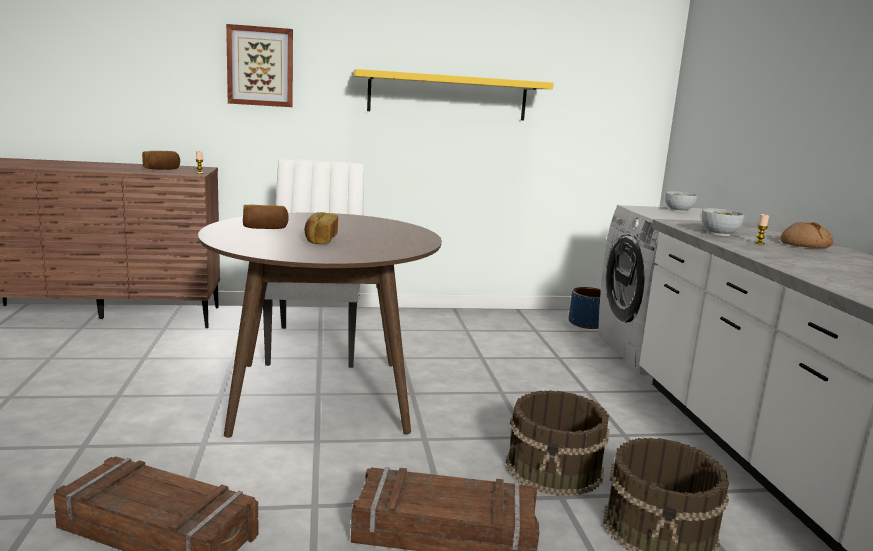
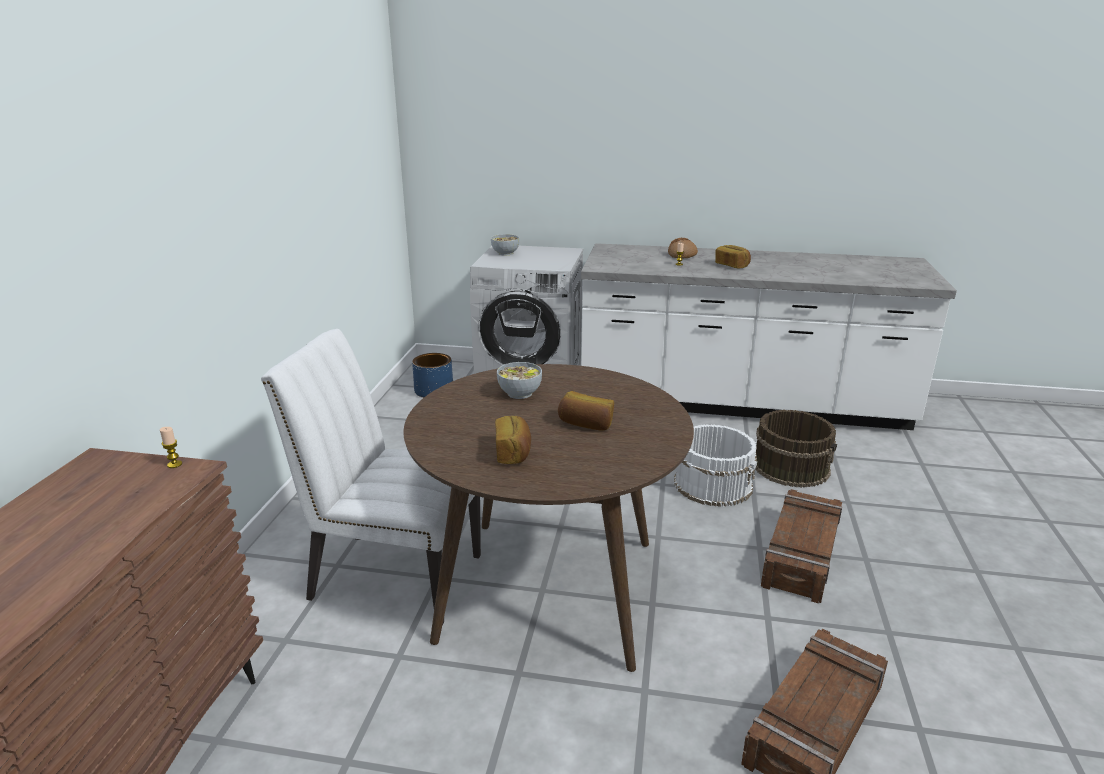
camera: 70 degrees left, 10 degrees up
bread [142,151,180,170] -> bread moved to [715,245,751,268]
picture [226,24,293,107] -> none
yellow shelf [354,69,554,120] -> none
brown bucket [506,390,610,496] -> white bucket [674,424,757,507]
bowl [701,209,745,236] -> bowl moved to [497,362,542,399]

